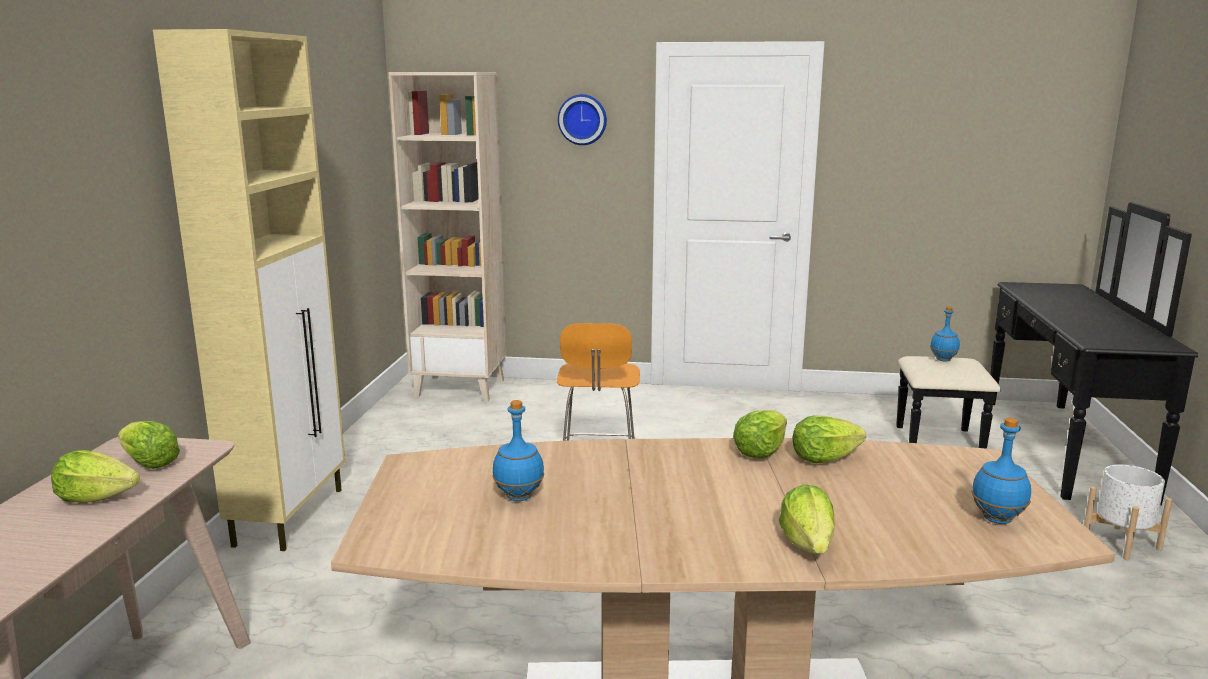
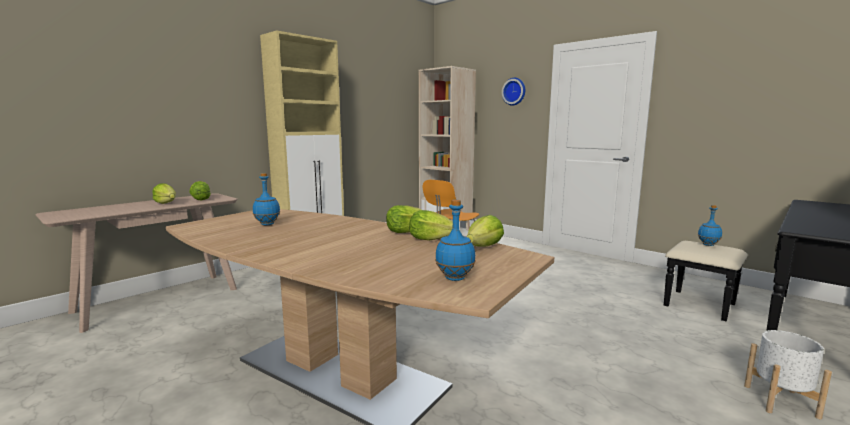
camera: 35 degrees right, 5 degrees down
lettuce [779,484,835,554] -> lettuce moved to [467,215,504,247]

